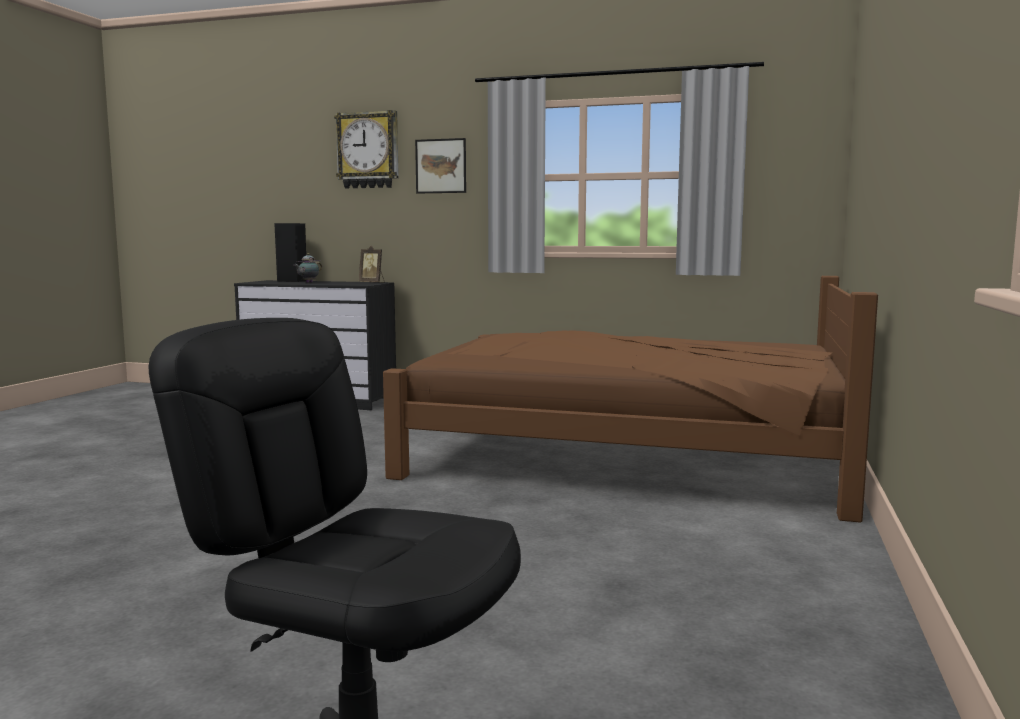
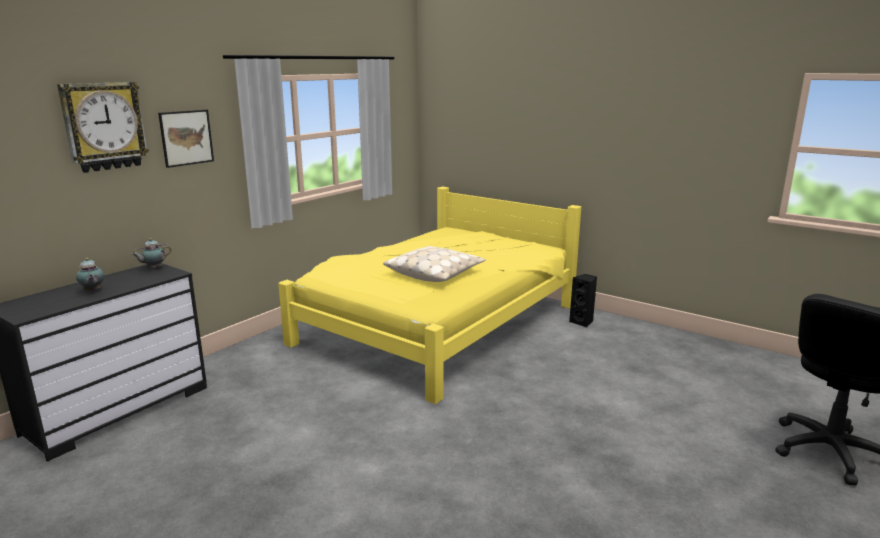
camera: 70 degrees left, 10 degrees up
black speaker [274,223,306,282] -> black speaker moved to [569,274,597,327]
picture frame [359,246,385,283] -> teapot [132,238,171,269]
brown bed [383,276,878,523] -> yellow bed [278,186,581,404]
none -> beige pillow [383,246,486,282]

